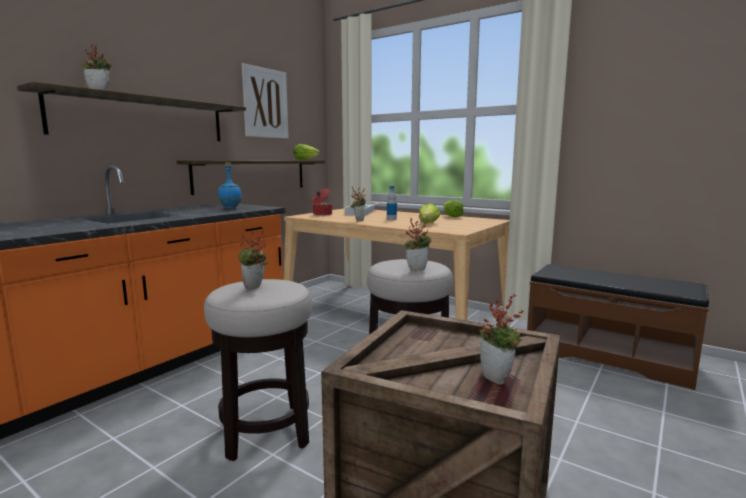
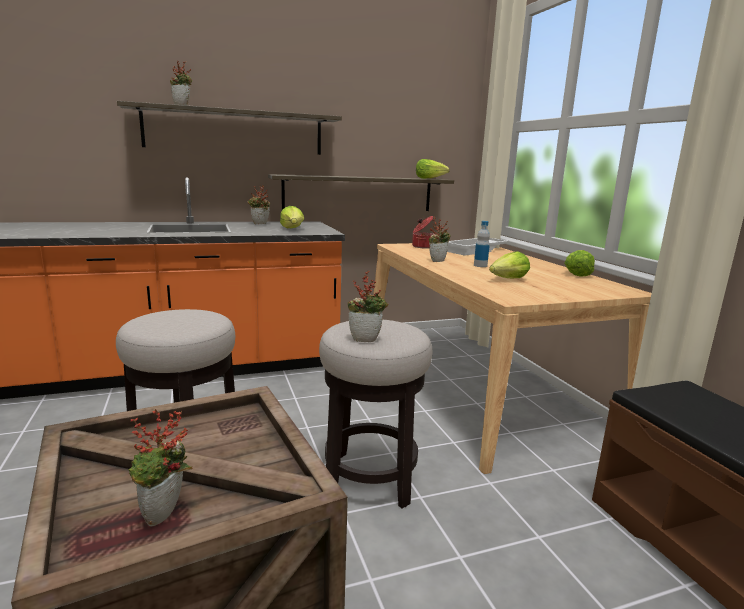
camera: 35 degrees right, 5 degrees up
blue bottle [218,162,242,209] -> lettuce [280,206,304,228]
potted plant [238,230,268,290] -> potted plant moved to [248,185,270,224]
picture [242,63,289,139] -> none

